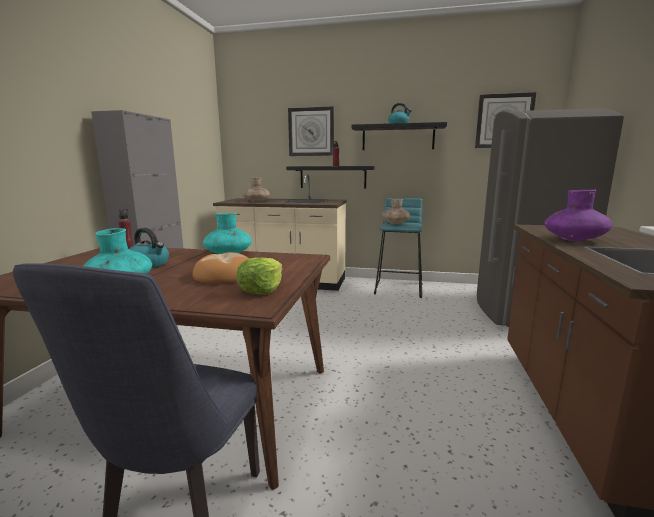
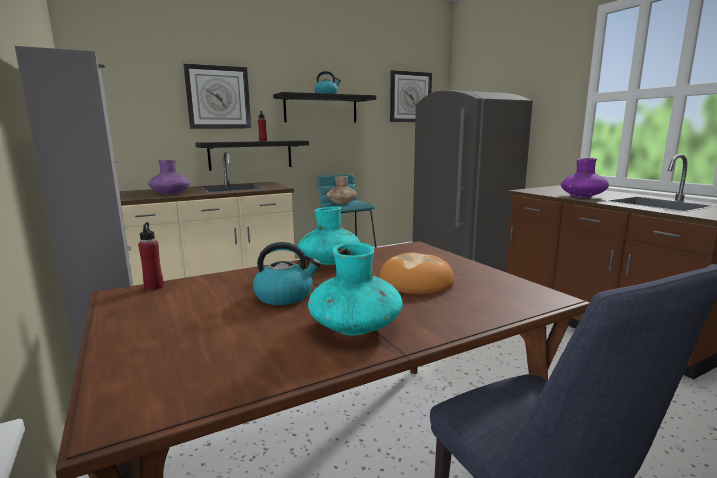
camera: 40 degrees left, 0 degrees up
lettuce [236,258,282,294] -> none
brown vase [243,178,270,202] -> purple vase [148,160,190,195]

